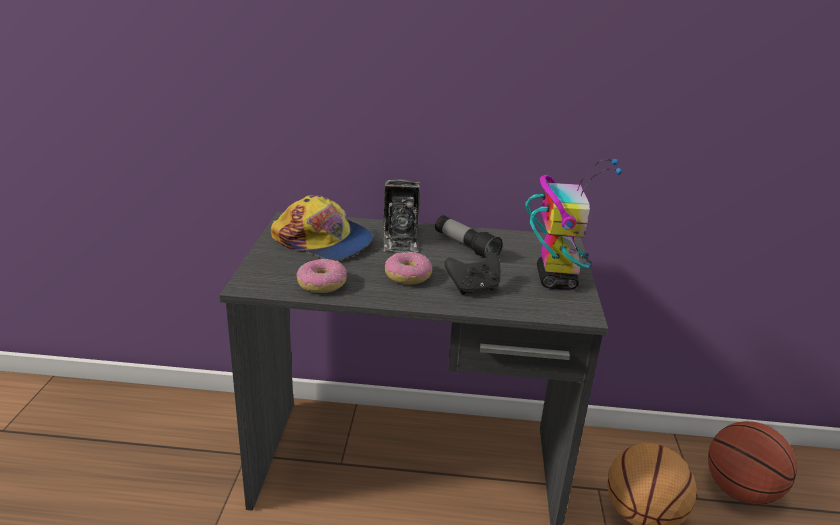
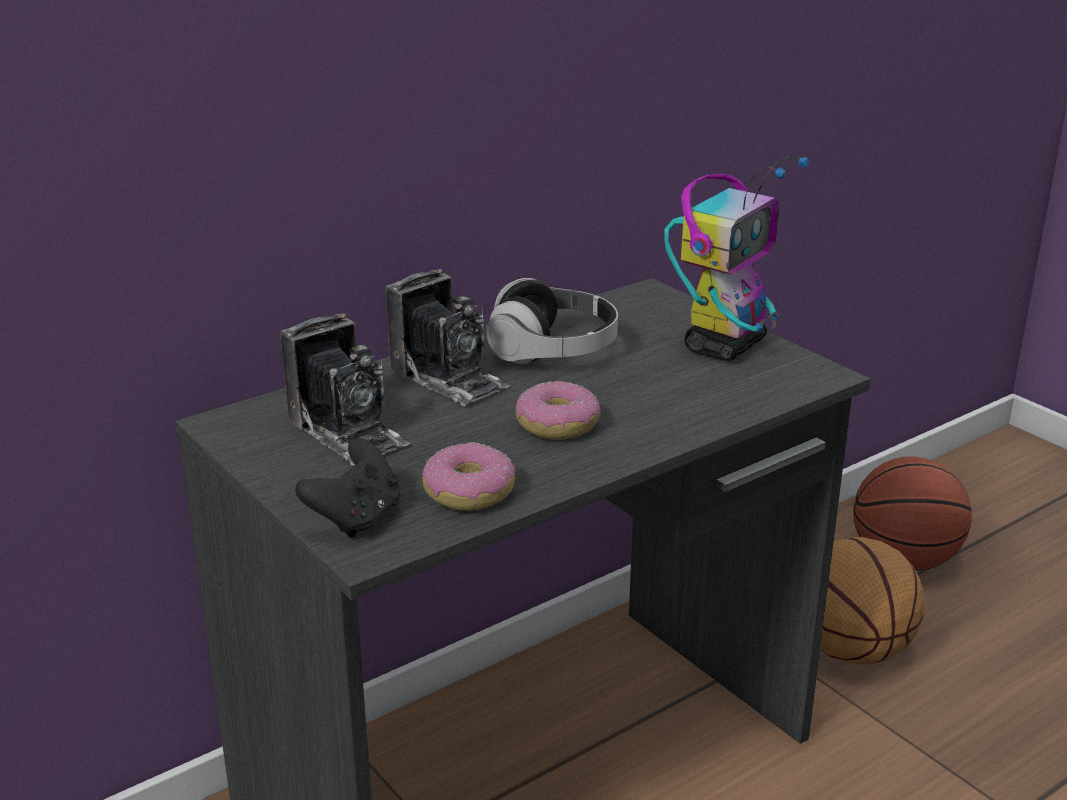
camera: 40 degrees left, 0 degrees up
cap [271,195,373,260] -> camera [280,313,410,466]
flashlight [435,215,503,258] -> headphones [486,278,618,364]
black game controller [444,252,500,295] -> black game controller moved to [295,438,401,538]
toy robot [525,159,622,289] -> toy robot turned 75 degrees clockwise [664,156,809,361]

